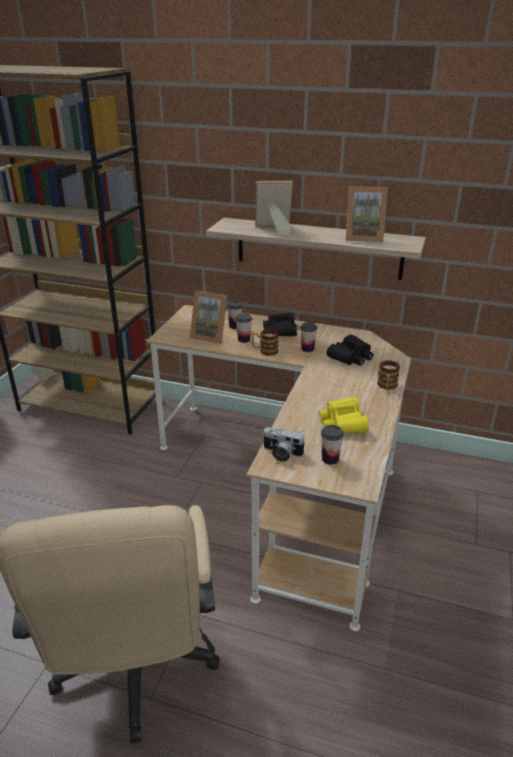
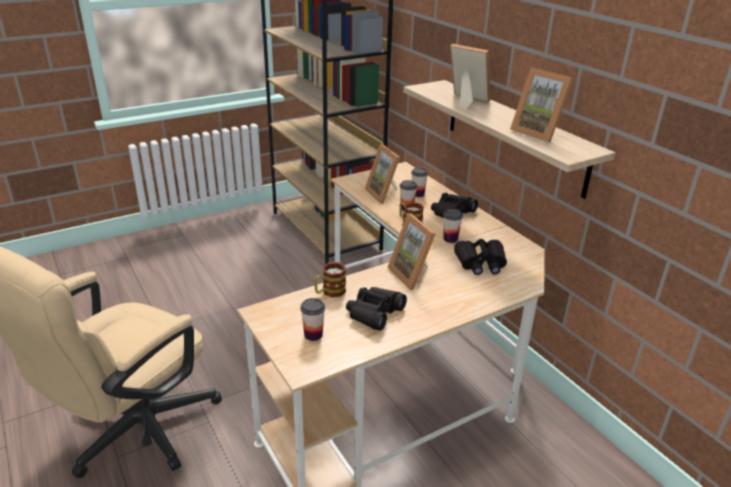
camera: 40 degrees right, 0 degrees up
camera [264,427,305,462] -> none
yellow binoculars [319,397,369,433] -> black binoculars [346,287,407,331]
mug [377,360,400,390] -> mug moved to [314,262,346,297]
none -> picture frame [388,213,436,290]

